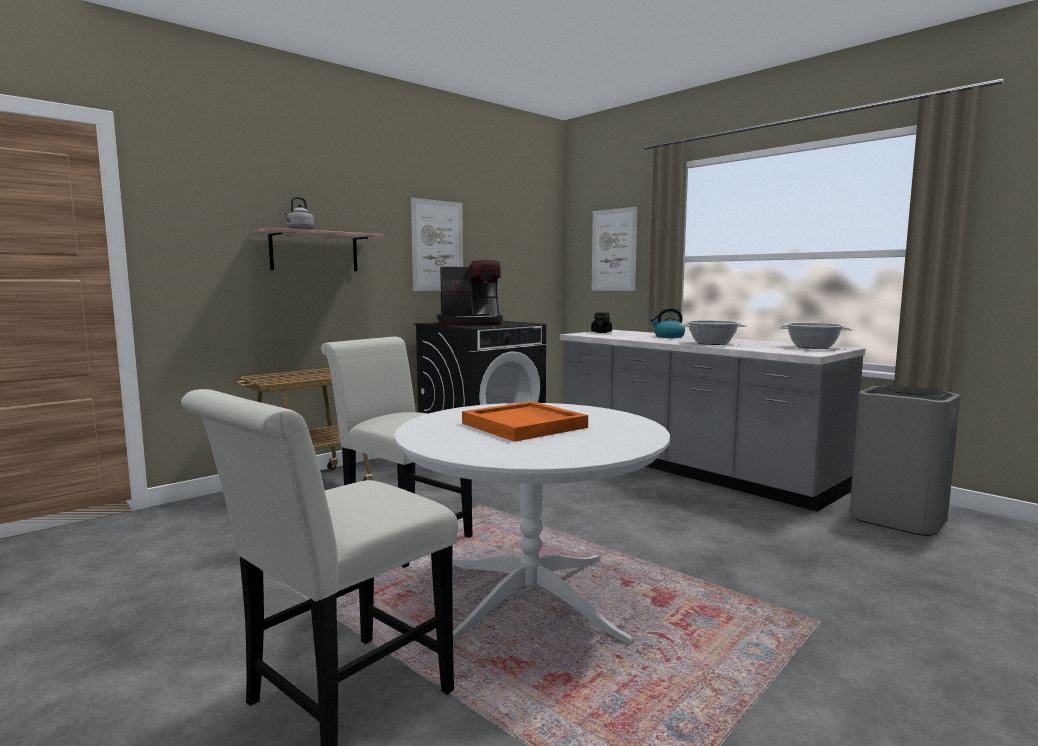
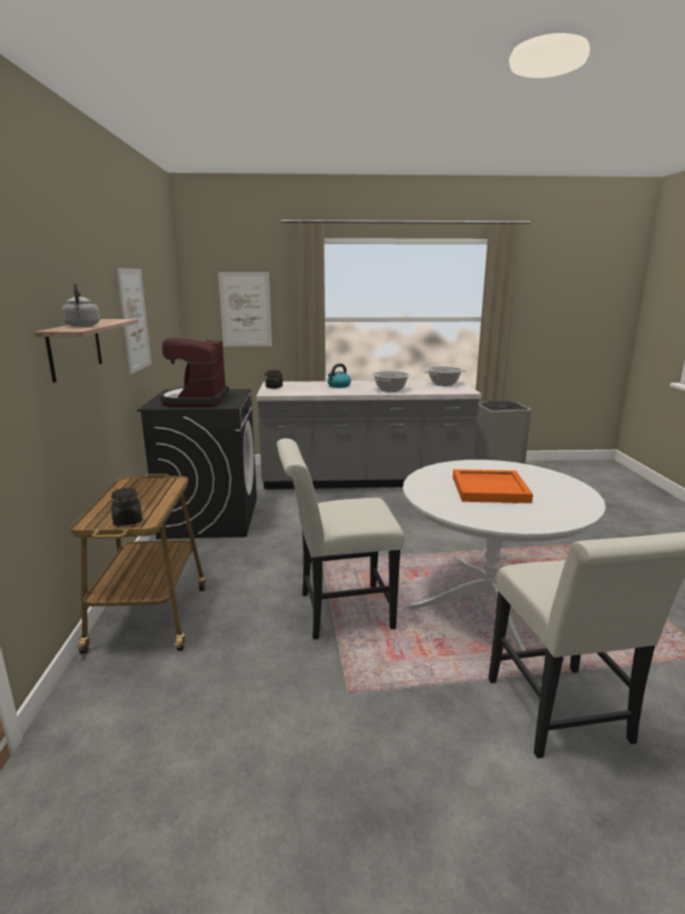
camera: 50 degrees left, 10 degrees up
coffee machine [437,260,503,326] -> coffee machine turned 150 degrees clockwise [160,338,229,407]
none -> black jar [111,488,142,526]

